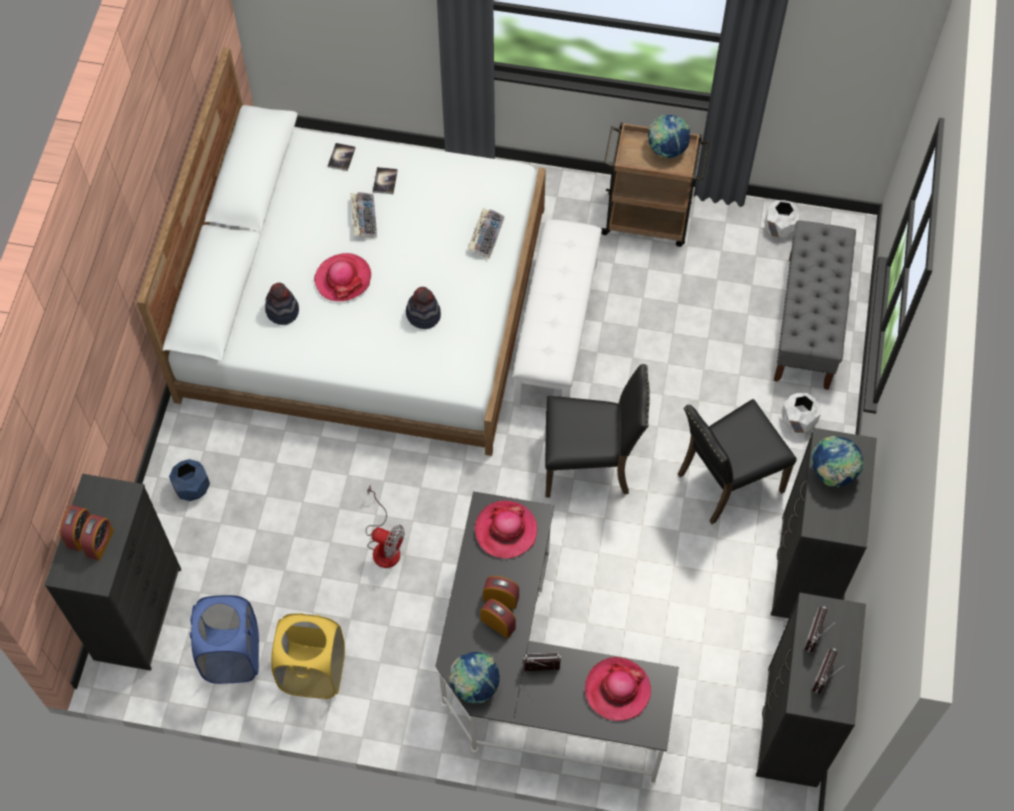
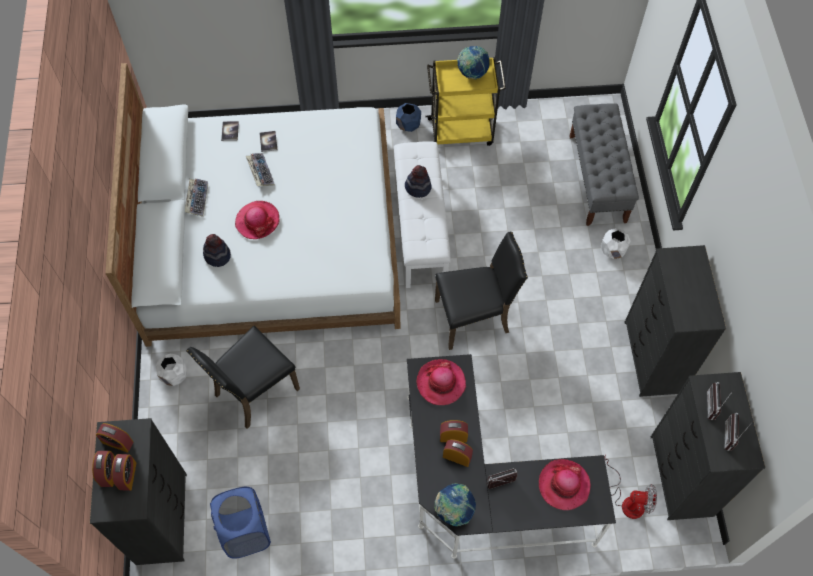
camera: 15 degrees left, 0 degrees up
blue planter [169,459,210,501] -> blue planter moved to [396,103,421,132]
yellow laundry basket [271,613,345,699] -> none
fan [366,484,404,568] -> fan moved to [604,455,657,519]
hat [406,287,441,329] -> hat moved to [405,165,432,198]
keyboard [468,208,505,259] -> keyboard moved to [185,178,208,217]
brown cart [601,122,710,247] -> yellow cart [426,57,506,146]
black chair [678,399,797,524] -> black chair moved to [187,326,300,429]
white planter [765,200,800,238] -> white planter moved to [156,354,187,386]
globe [811,436,864,487] -> none
none -> alarm clock [96,423,133,453]

